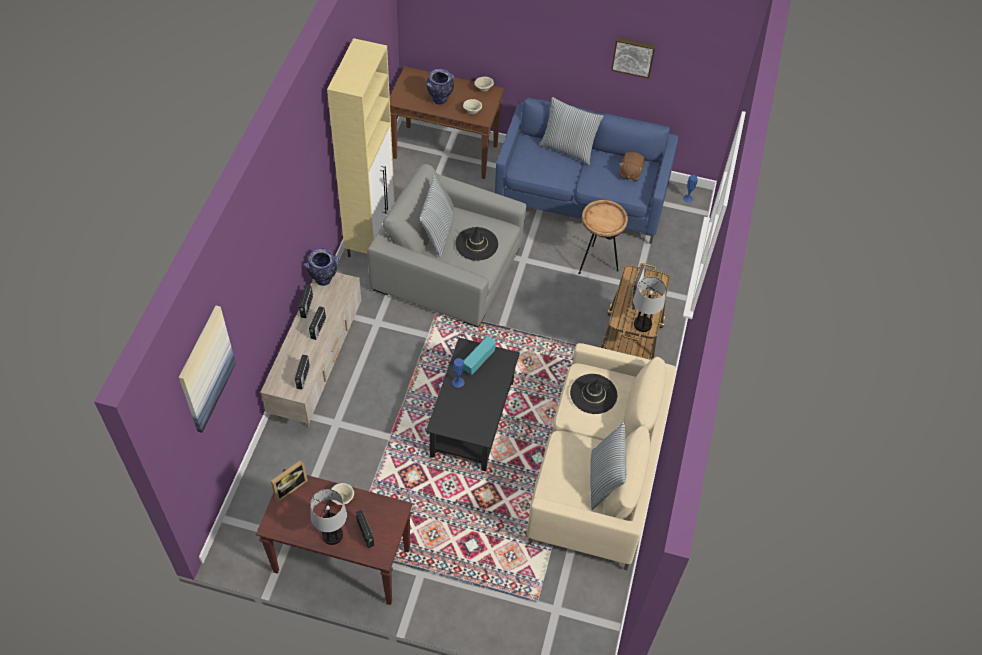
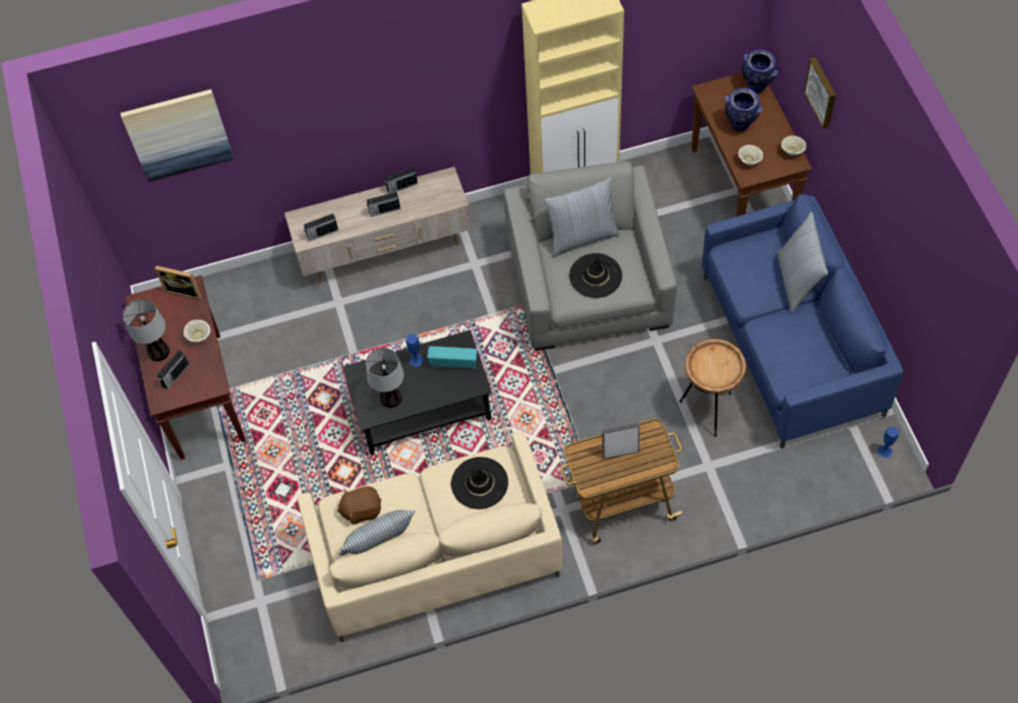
camera: 65 degrees right, 5 degrees up
vase [305,248,339,286] -> vase moved to [742,49,778,93]
picture [611,38,656,79] -> picture moved to [803,57,836,129]
brown plush toy [619,152,645,181] -> brown plush toy moved to [337,486,381,525]
table lamp [633,277,666,332] -> table lamp moved to [366,348,404,408]

